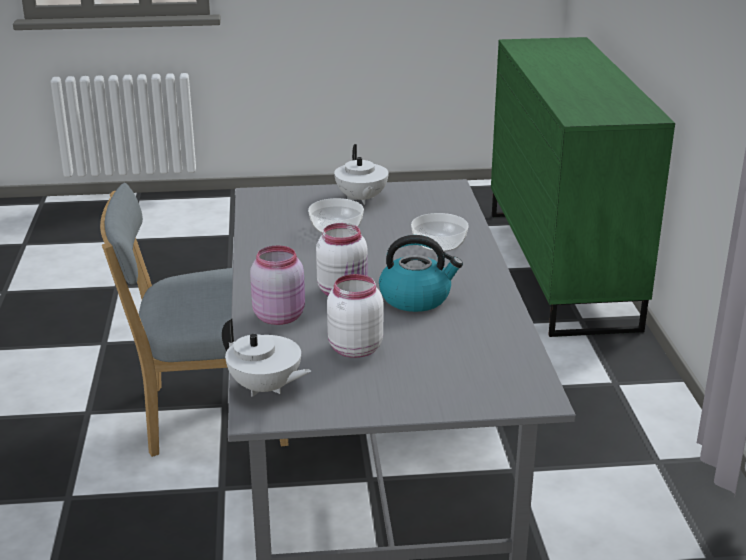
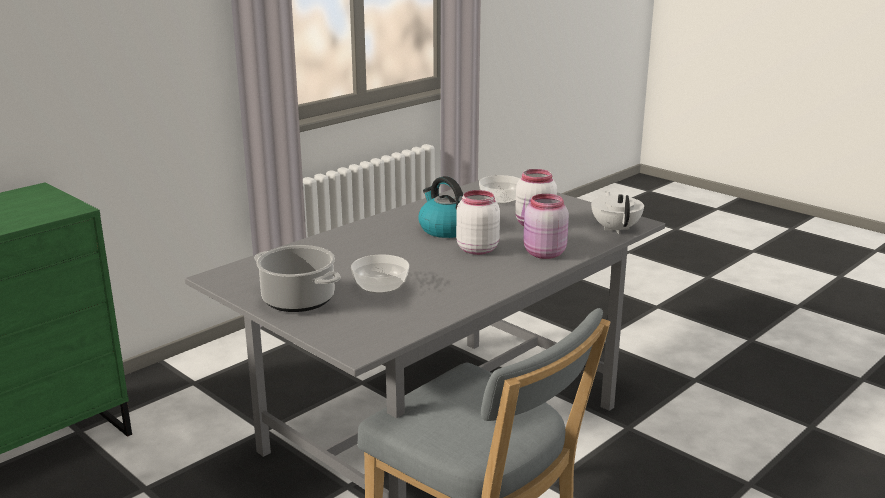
camera: 130 degrees left, 5 degrees down
white teapot [334,144,389,205] -> cooking pot [254,245,341,312]
bowl [411,213,469,252] -> bowl moved to [479,175,520,204]

